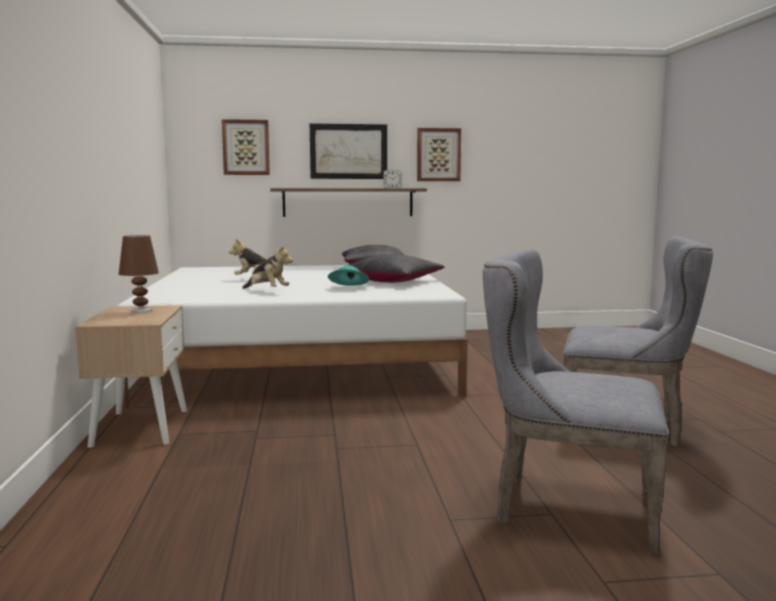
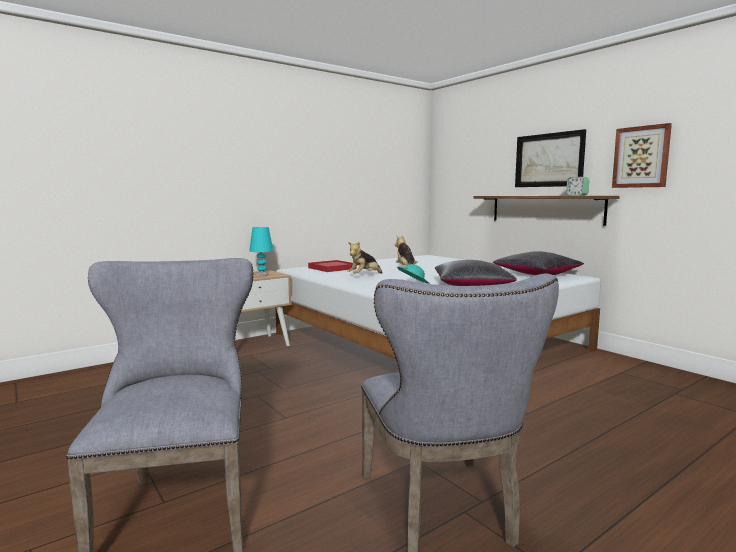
camera: 60 degrees right, 0 degrees up
brown table lamp [119,235,159,313] -> turquoise table lamp [249,227,273,276]
picture [222,119,270,175] -> none
plush toy [242,245,293,289] -> plush toy turned 45 degrees clockwise [347,242,382,274]
none -> red tray [308,260,357,272]

